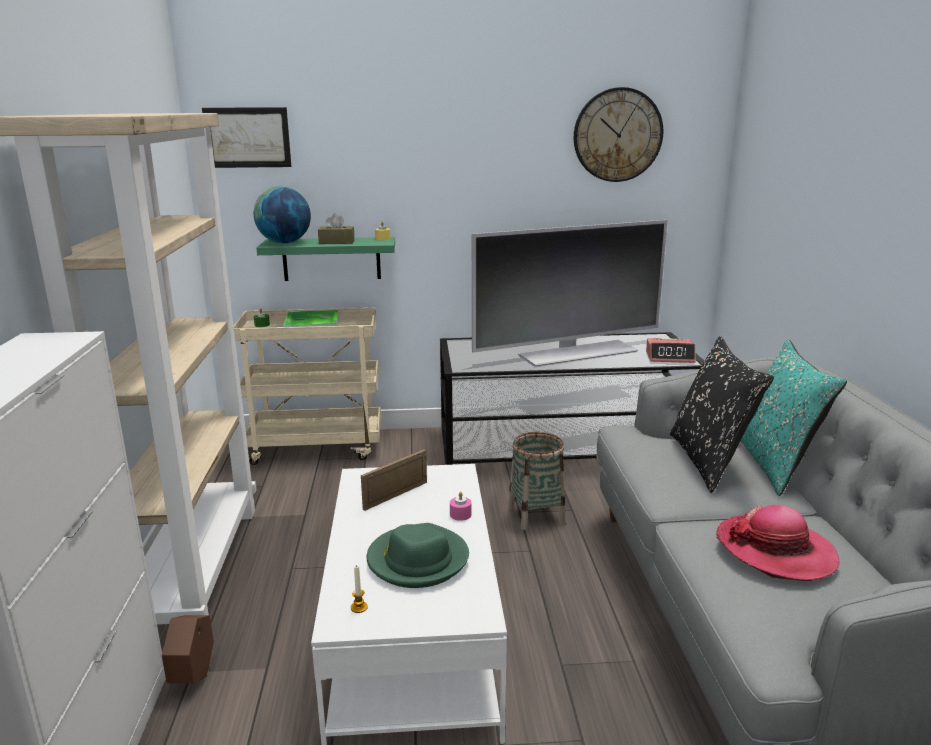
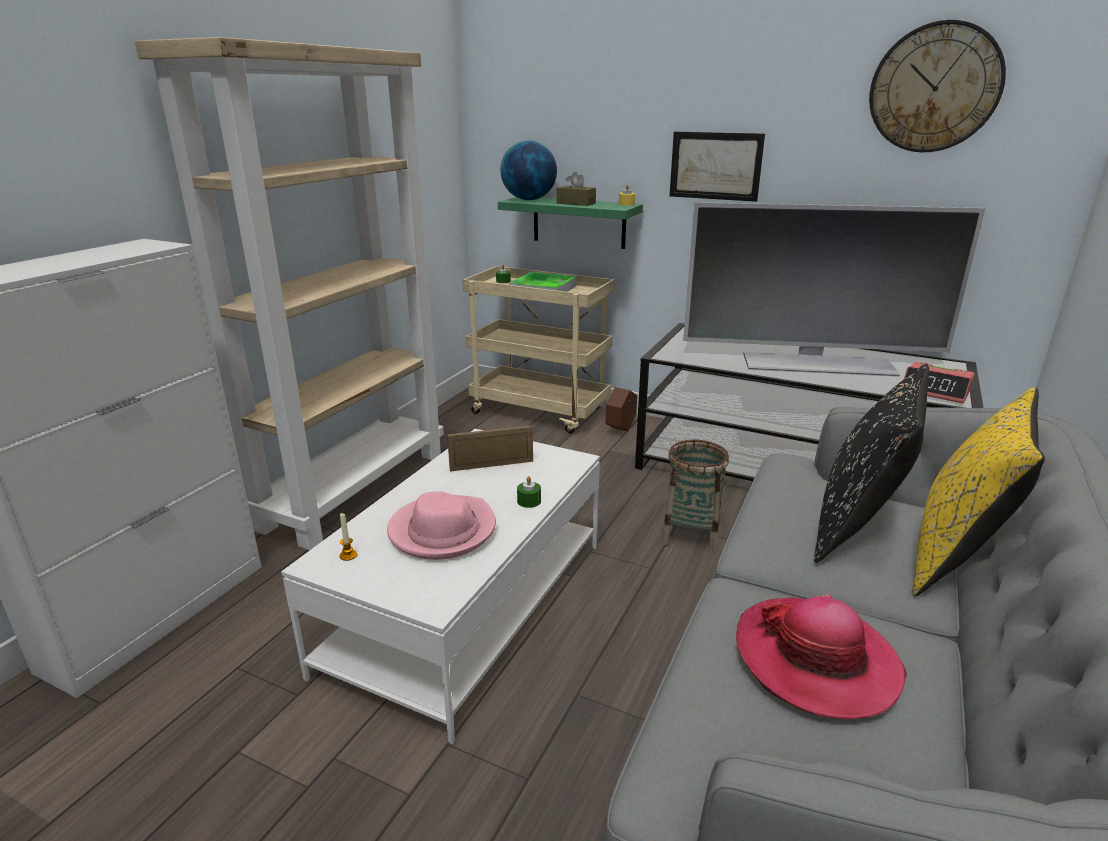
camera: 30 degrees right, 5 degrees up
brown planter [162,615,214,683] -> brown planter moved to [606,387,637,432]
picture [202,107,292,168] -> picture moved to [670,132,765,202]
green hat [367,523,469,588] -> pink hat [387,491,496,560]
pink candle [450,492,472,521] -> green candle [517,476,541,508]
turquoise pillow [740,339,847,496] -> yellow pillow [913,387,1045,596]

